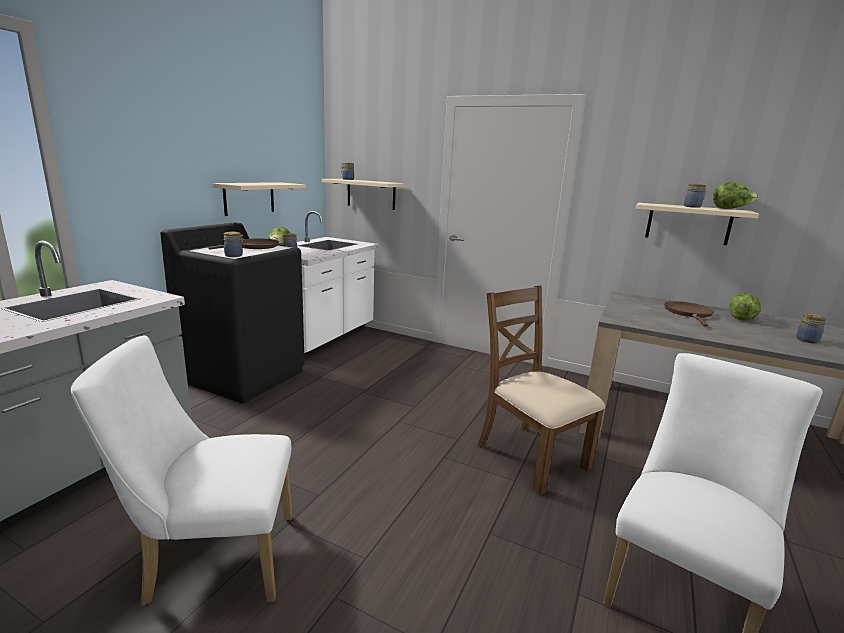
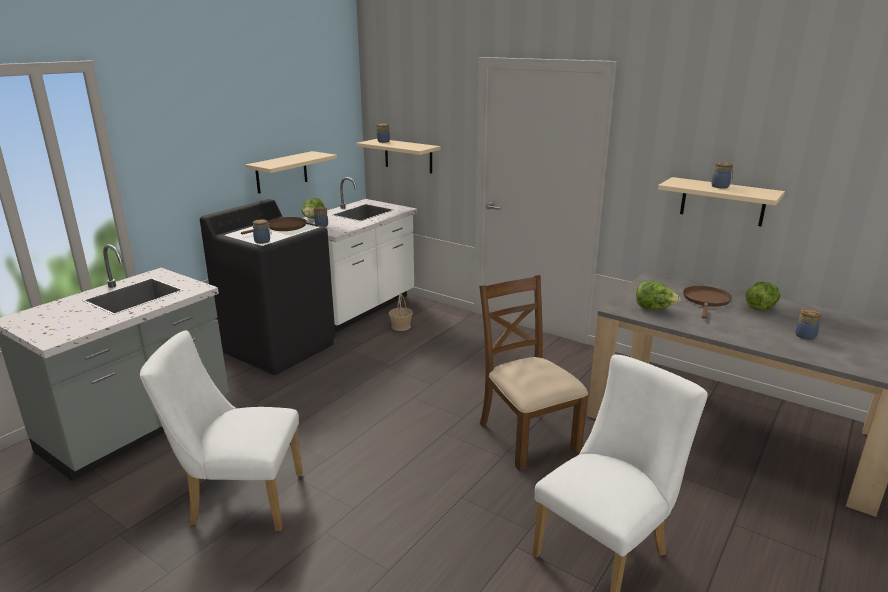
camera: 10 degrees right, 5 degrees up
lettuce [713,182,758,209] -> lettuce moved to [636,281,681,310]
none -> basket [389,293,413,331]

